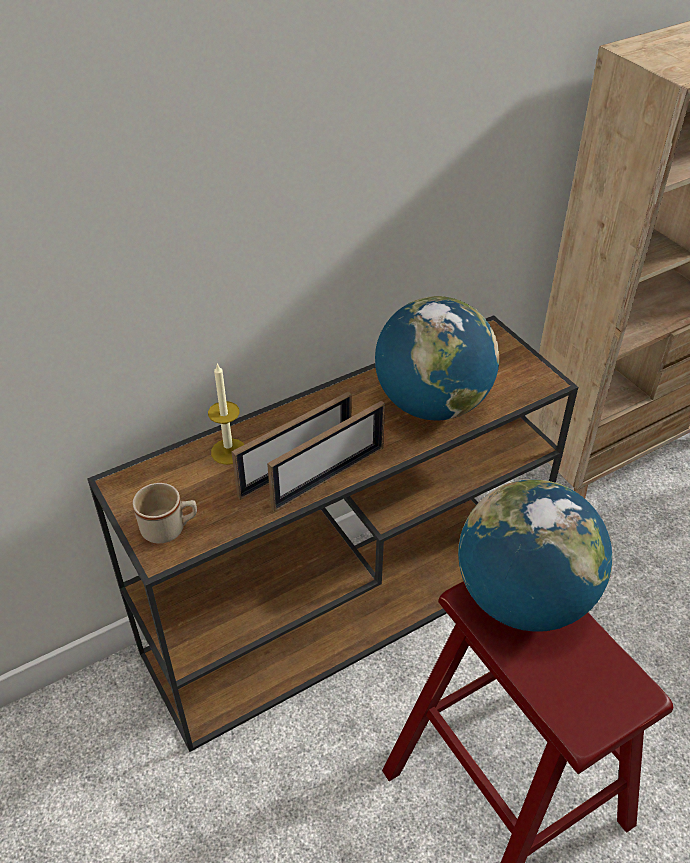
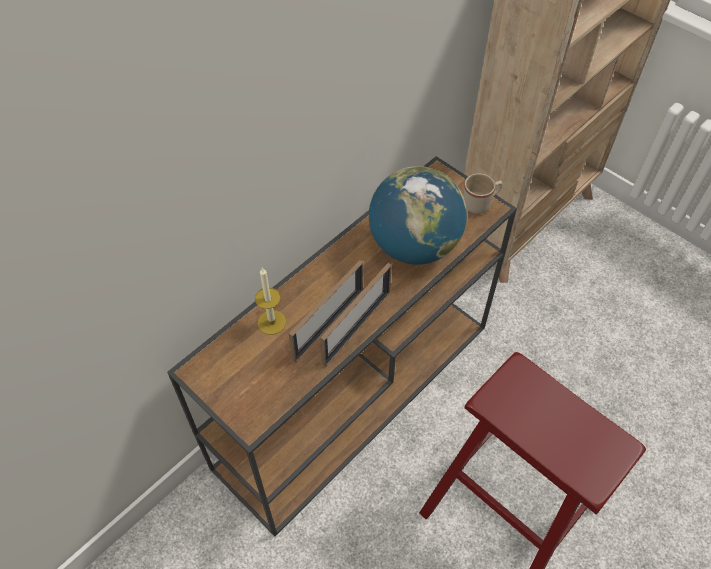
camera: 15 degrees left, 10 degrees up
beige mug [132,483,197,544] -> beige mug moved to [463,173,502,214]
globe [458,479,612,632] -> none

